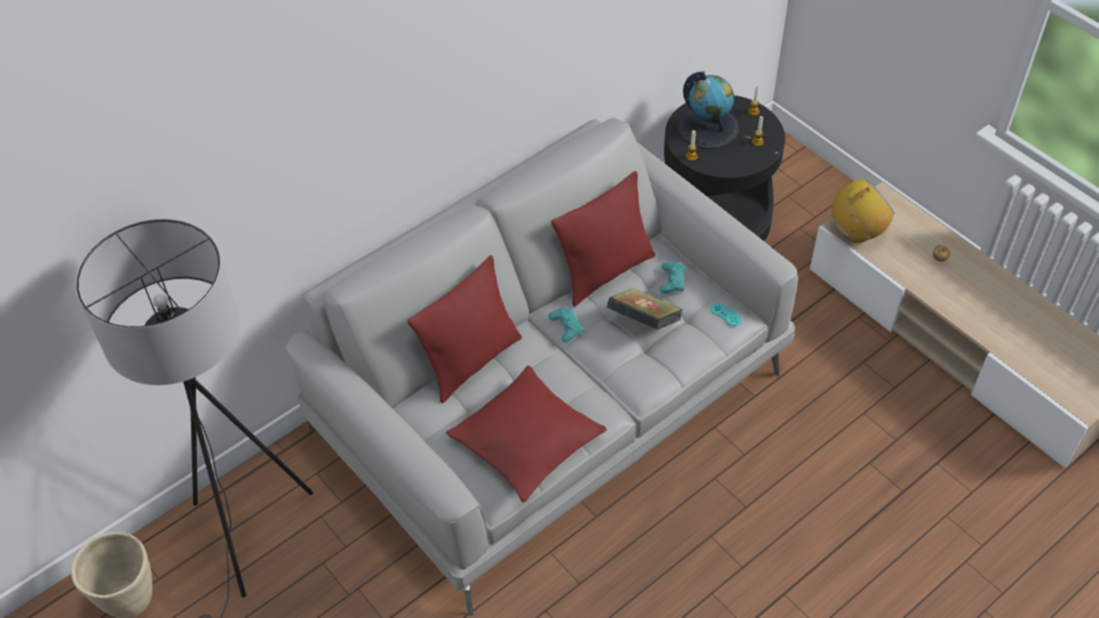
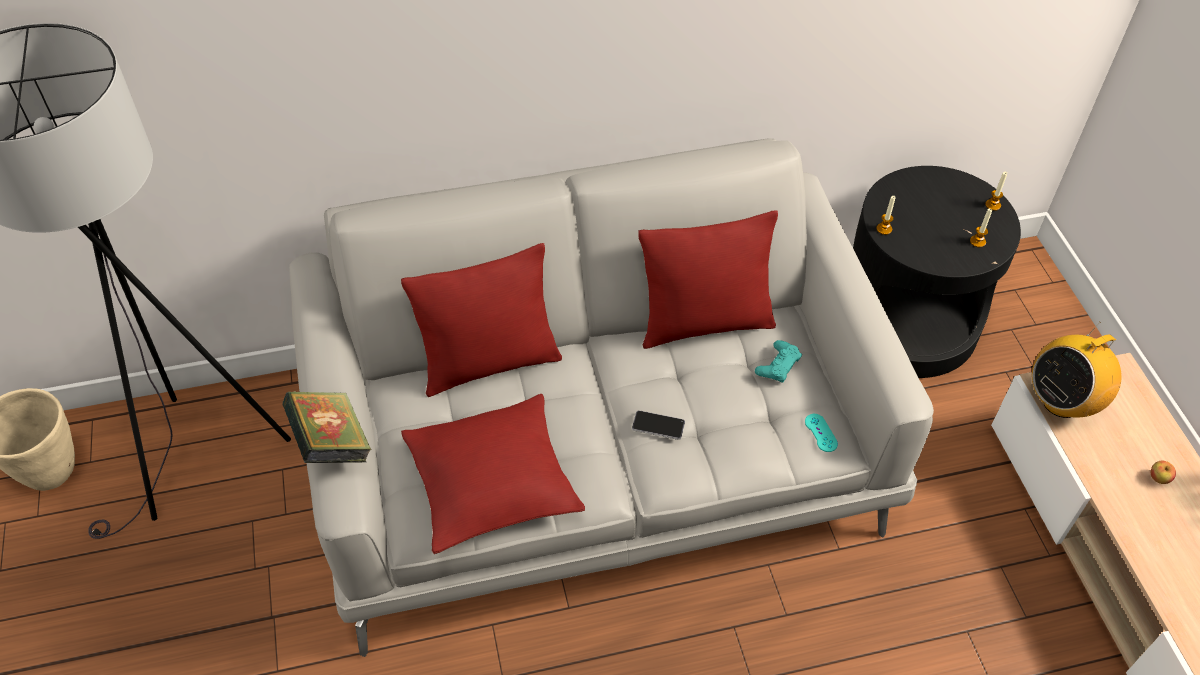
camera: 25 degrees right, 0 degrees up
turquoise game controller [548,307,584,342] -> none
book [607,288,683,330] -> book moved to [282,391,372,463]
globe [678,71,739,149] -> none
radio [832,179,894,243] -> radio turned 150 degrees clockwise [1032,322,1122,418]
none -> phone [632,410,685,440]

